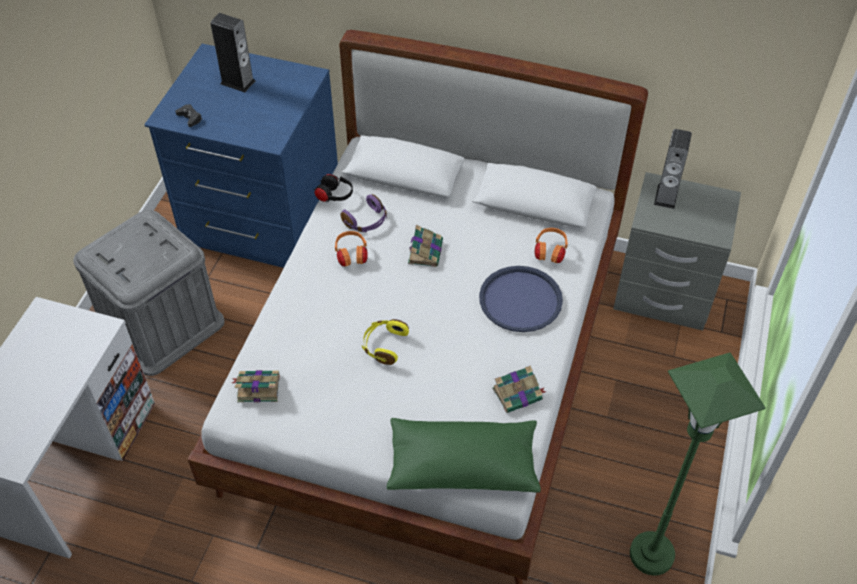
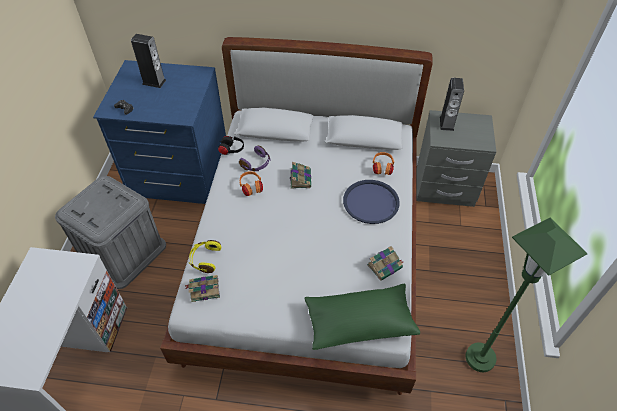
camera: 10 degrees left, 0 degrees up
yellow headphones [362,319,409,365] -> yellow headphones moved to [189,240,221,273]

